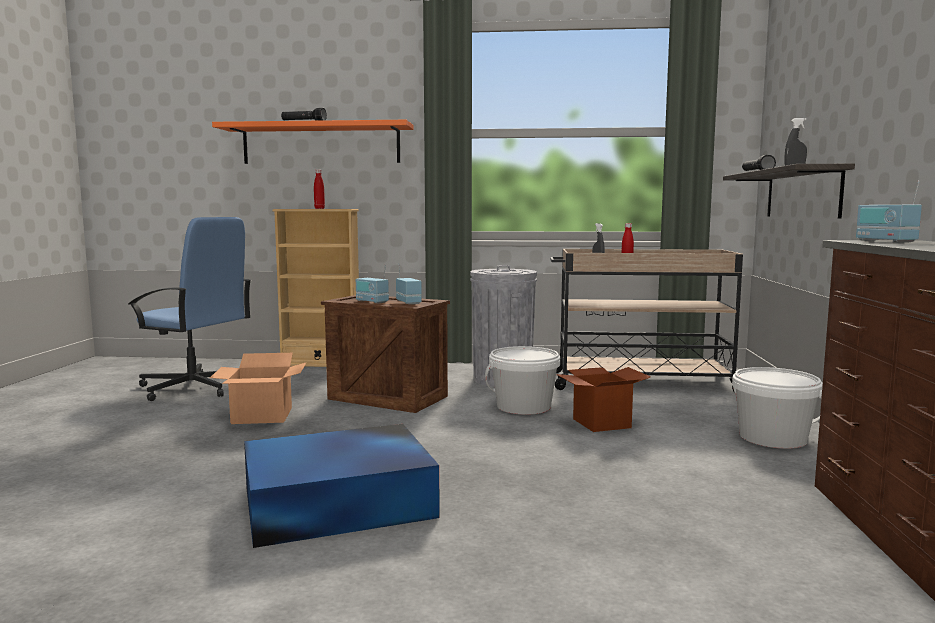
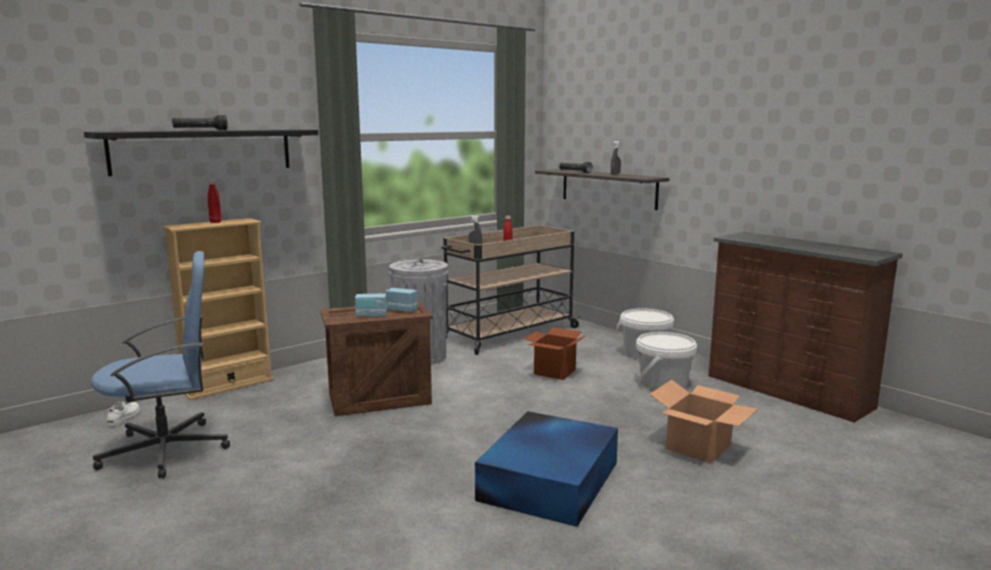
camera: 45 degrees left, 5 degrees up
cardboard box [210,353,307,424] -> cardboard box moved to [650,380,757,464]
orange shelf [212,120,414,164] -> black shelf [84,129,318,176]
white bucket [485,346,560,415] -> white bucket moved to [636,332,697,390]
radio [856,180,922,243] -> none
none -> white shoe [107,402,140,426]

